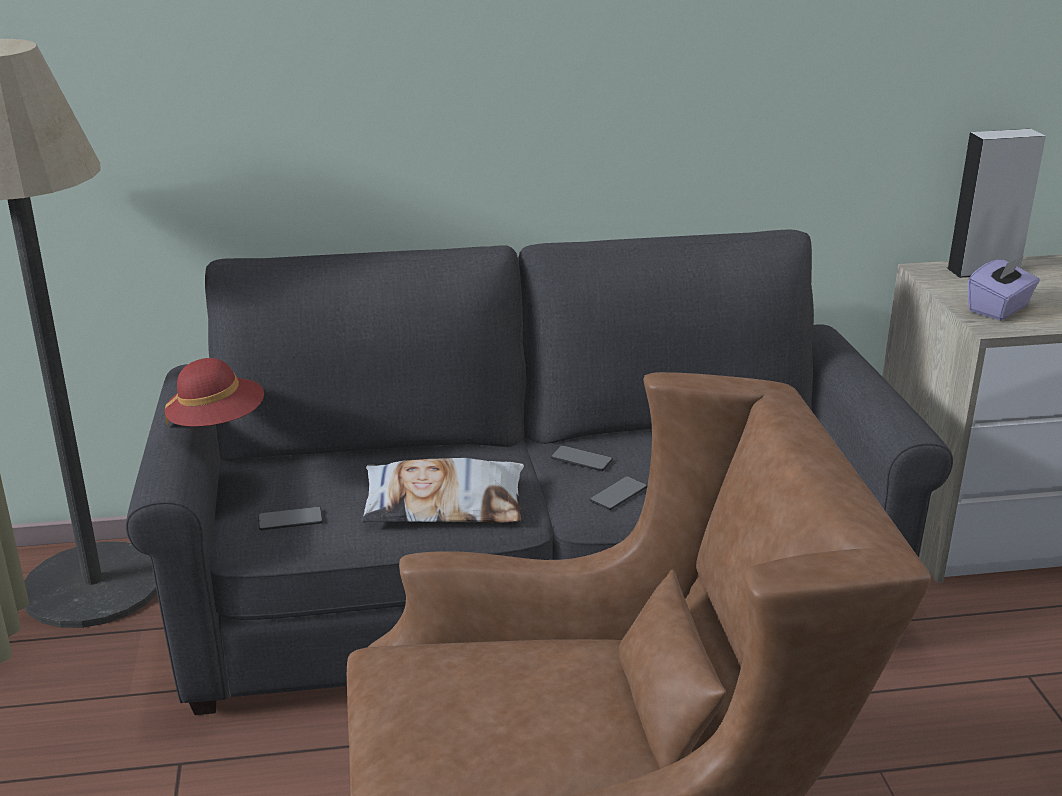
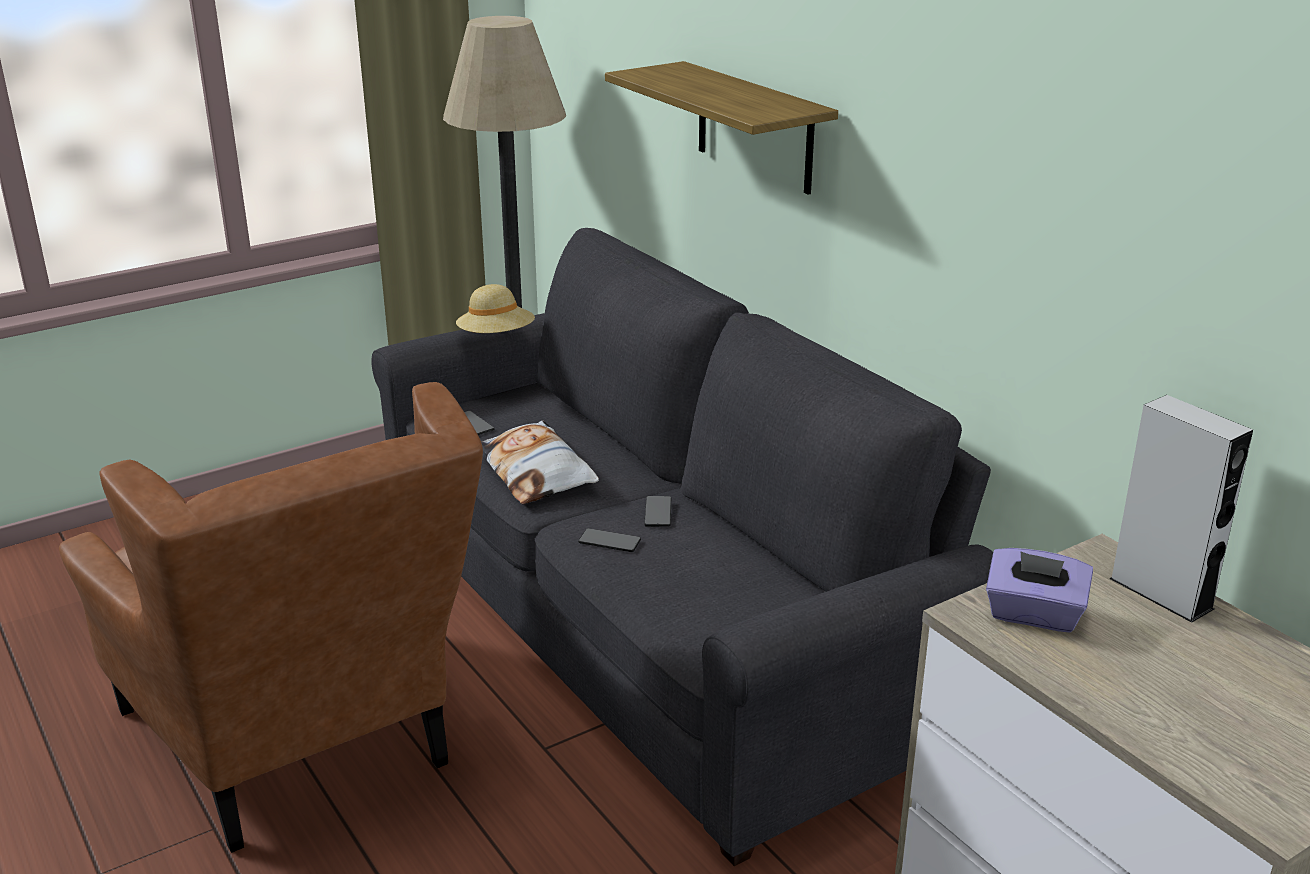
camera: 65 degrees right, 0 degrees up
red hat [164,358,264,427] -> beige hat [456,284,535,333]
none -> shelf [605,61,838,195]

